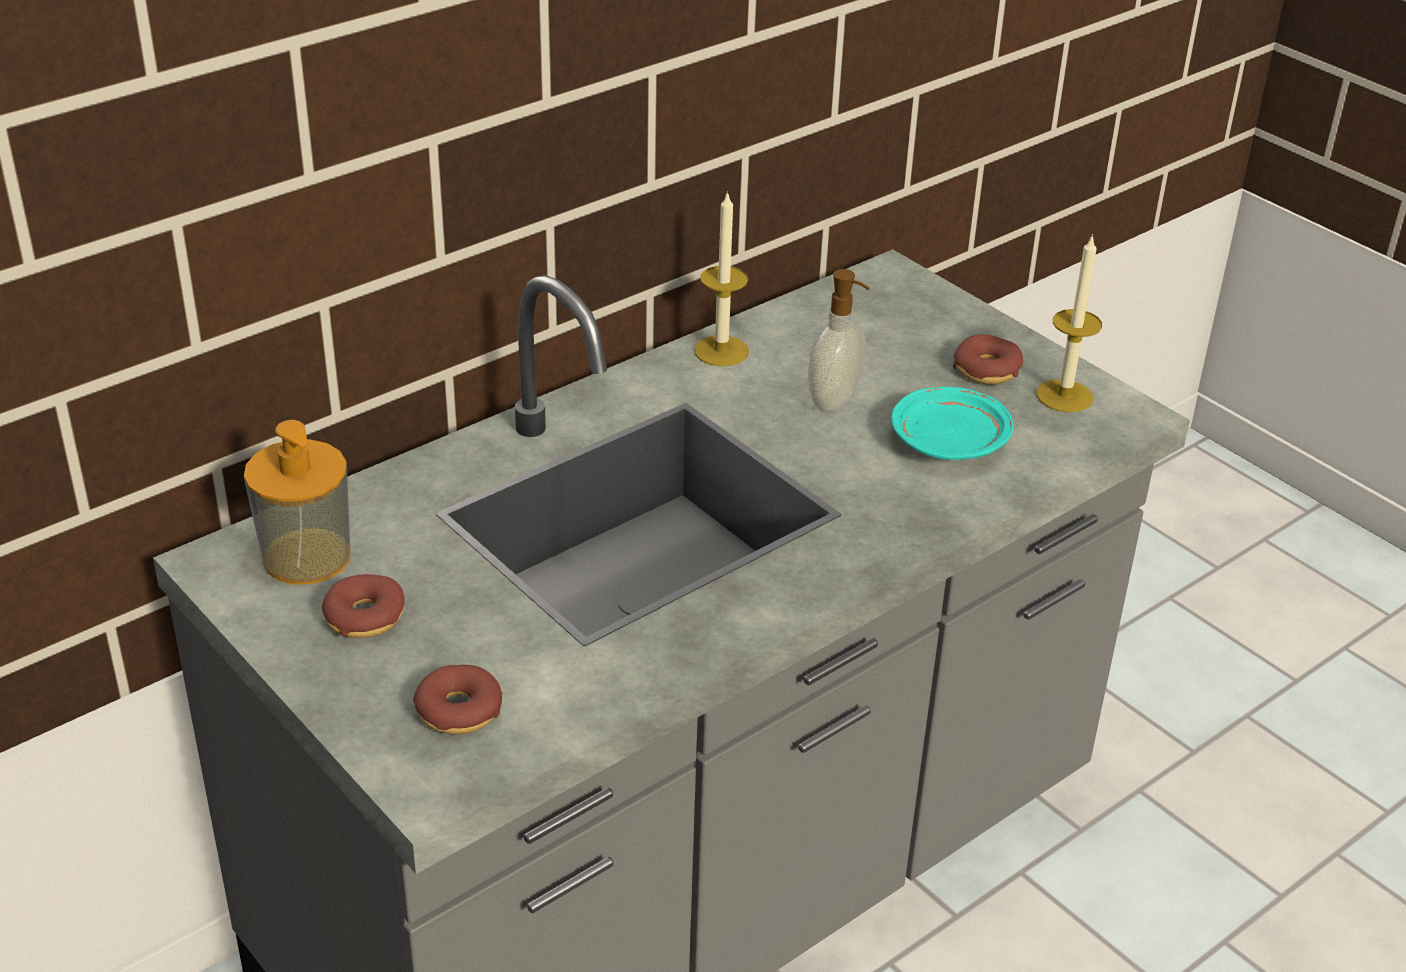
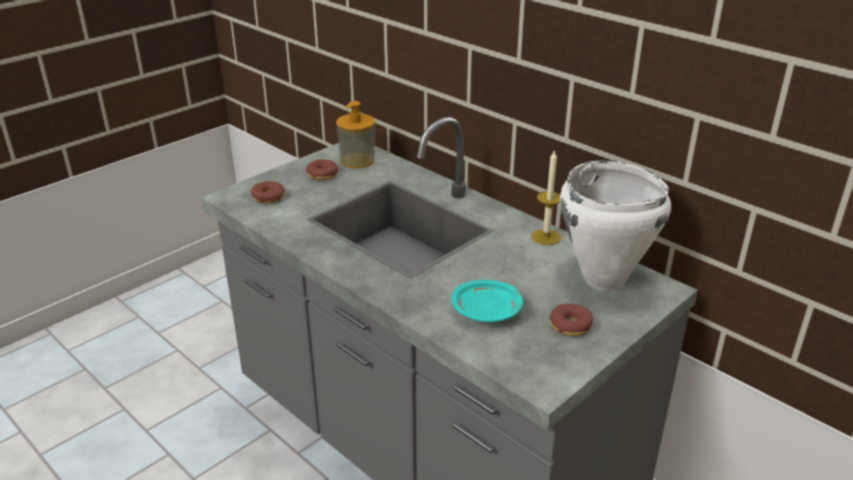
camera: 85 degrees right, 5 degrees down
soap dispenser [808,269,870,411] -> none
candle [1037,234,1102,412] -> none
none -> white cooking pot [560,161,671,291]

